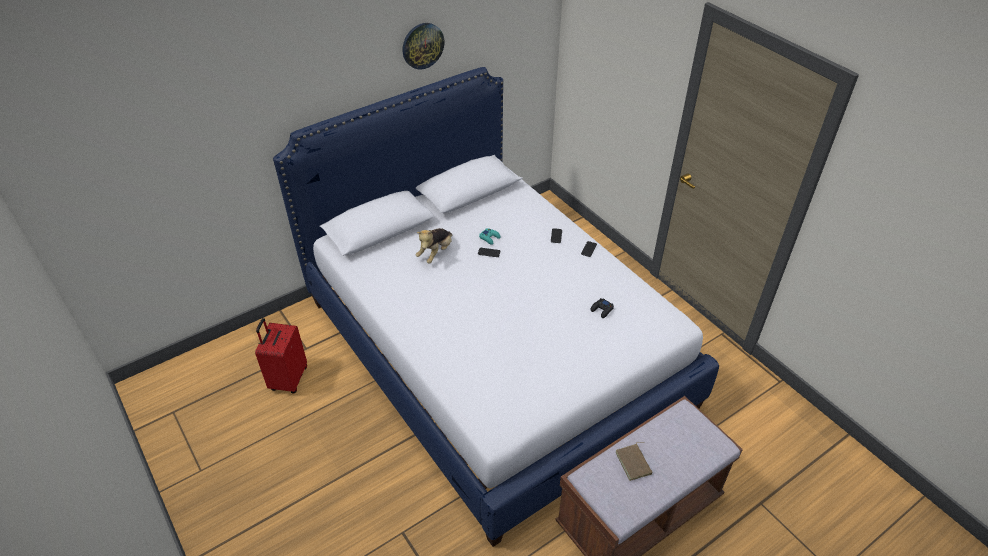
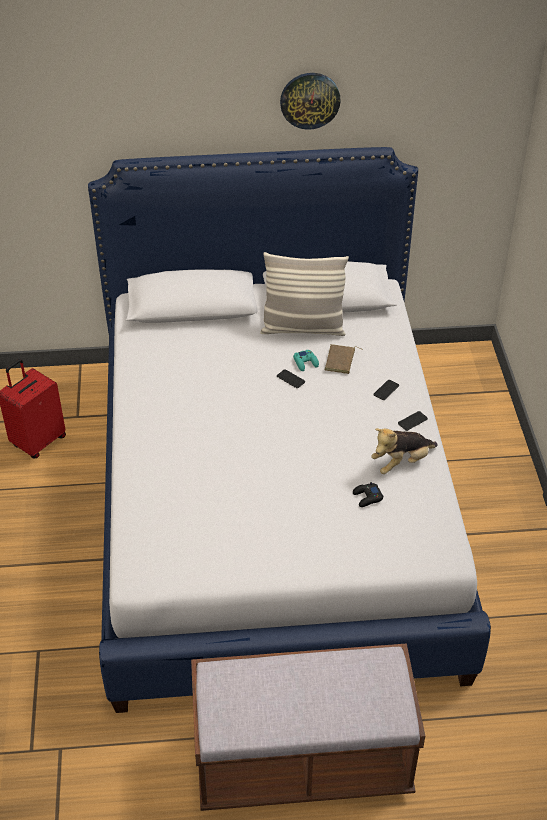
camera: 30 degrees right, 0 degrees up
plush toy [416,228,452,264] -> plush toy moved to [371,428,438,474]
brown book [616,442,653,481] -> brown book moved to [325,344,363,374]
none -> pillow [260,252,349,336]

